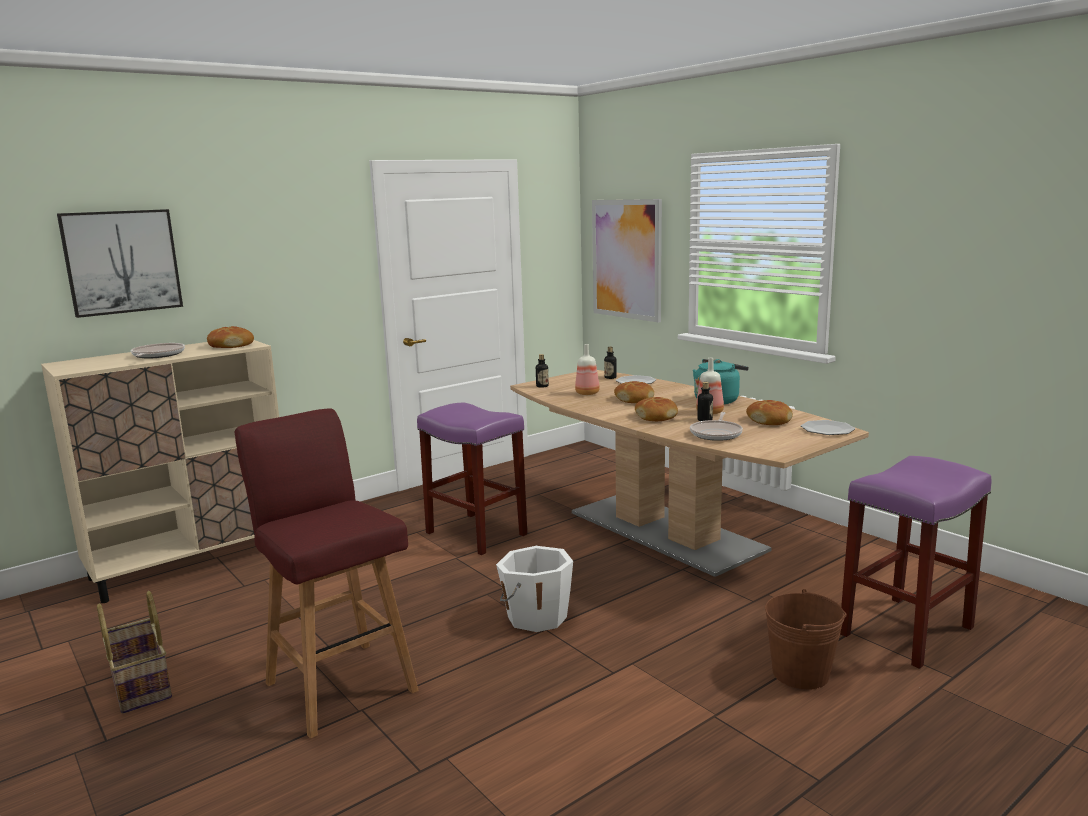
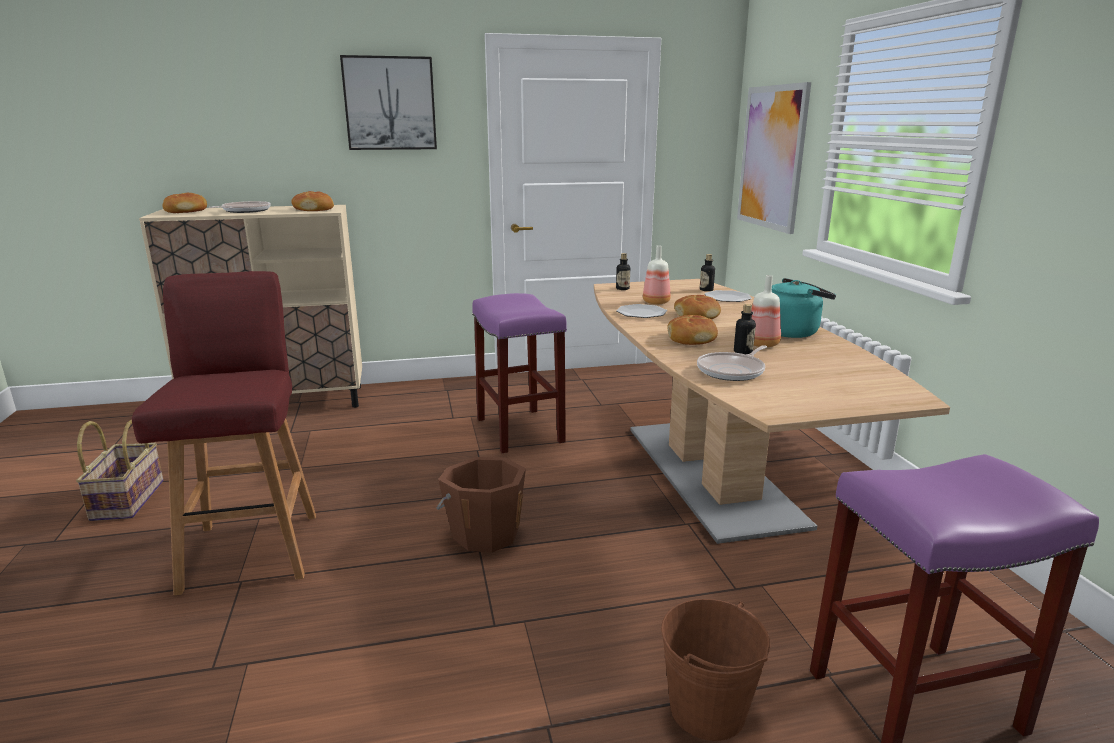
camera: 25 degrees right, 5 degrees up
picture [57,209,183,318] -> picture moved to [340,55,437,150]
white bucket [496,546,573,632] -> brown bucket [436,457,526,553]
bread [746,400,793,425] -> bread moved to [163,193,207,213]
plate [801,420,855,435] -> plate moved to [616,304,667,318]

